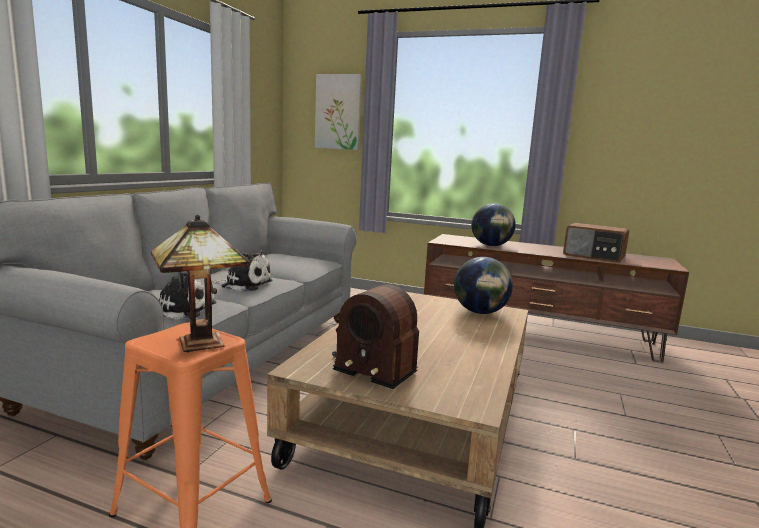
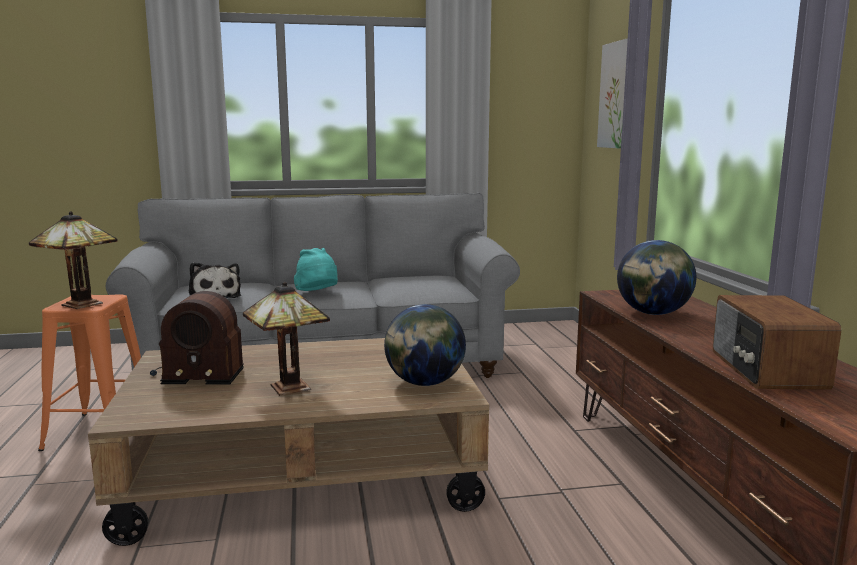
camera: 60 degrees right, 0 degrees up
plush toy [212,250,272,291] -> turquoise hat [294,248,338,291]
radio [332,284,419,389] -> radio turned 90 degrees counterclockwise [150,291,244,385]
none -> table lamp [243,282,330,395]

